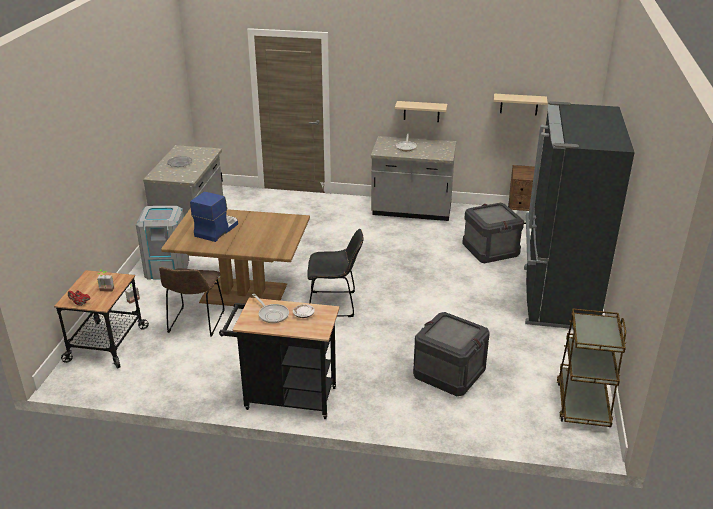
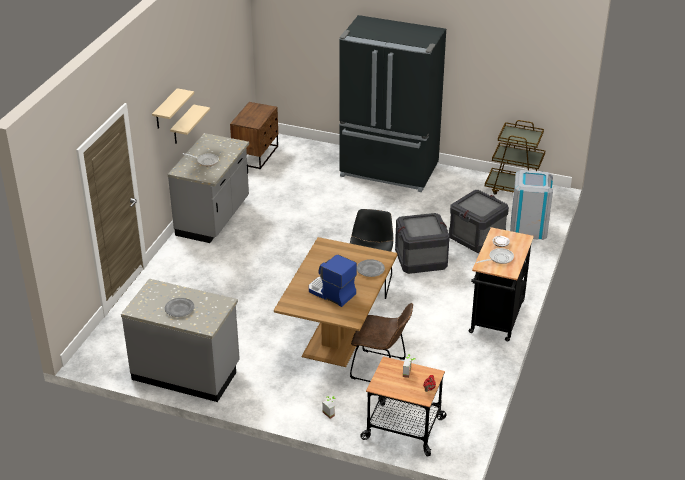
camera: 80 degrees left, 5 degrees up
grey trash can [136,206,189,280] -> grey trash can moved to [510,170,553,240]
crate [462,203,524,263] -> crate moved to [395,213,450,274]
beige shelf [494,94,548,115] -> beige shelf moved to [152,88,194,129]
none -> grey plate [357,259,385,277]

